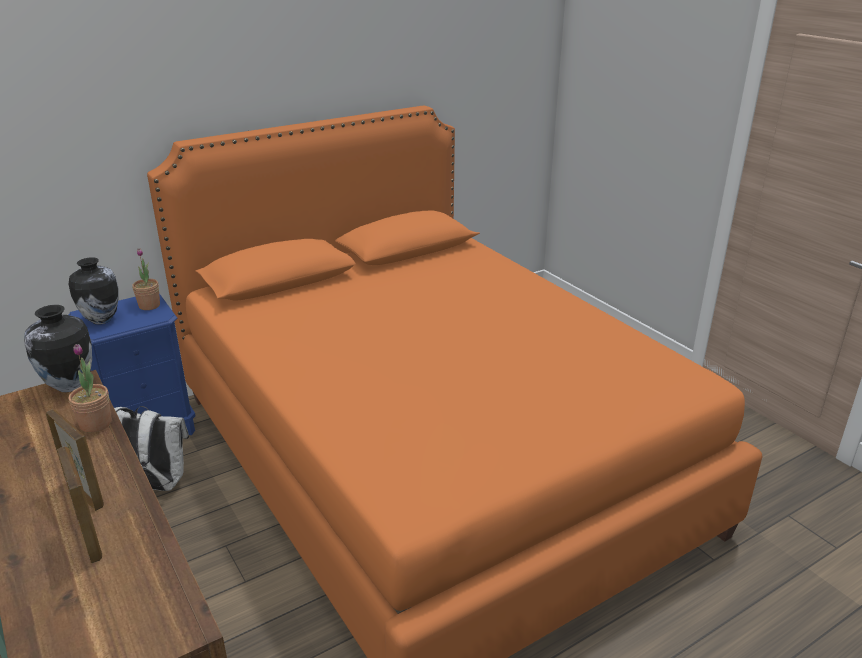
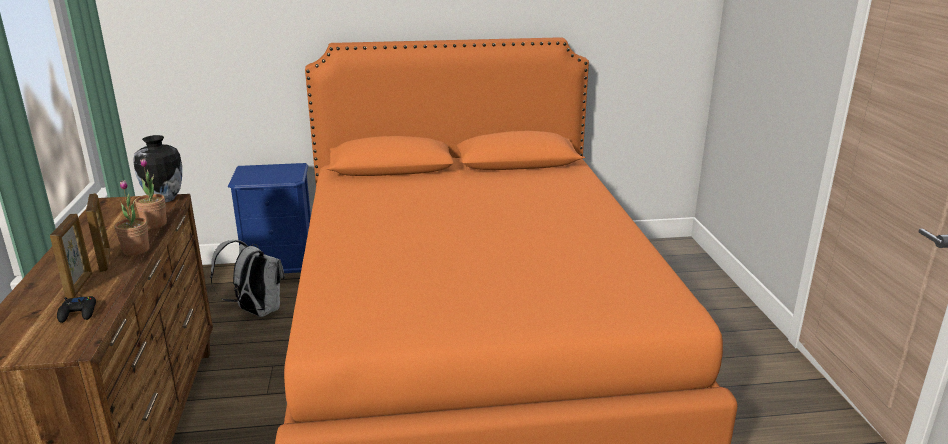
camera: 25 degrees right, 5 degrees down
vase [69,257,119,324] -> none
potted plant [132,248,160,310] -> potted plant moved to [114,180,149,256]
none -> black game controller [57,296,96,323]

